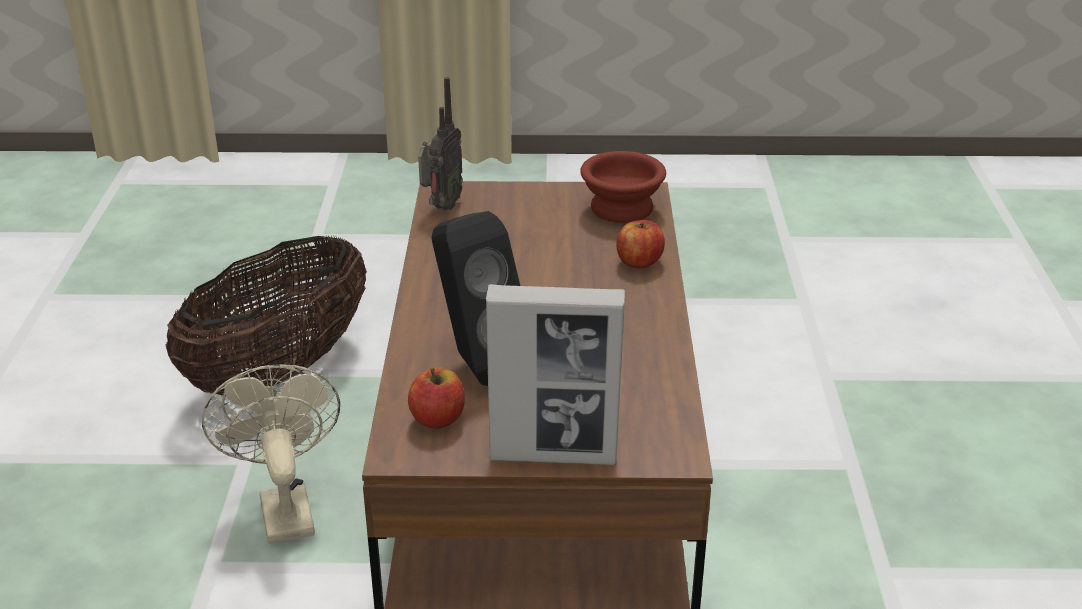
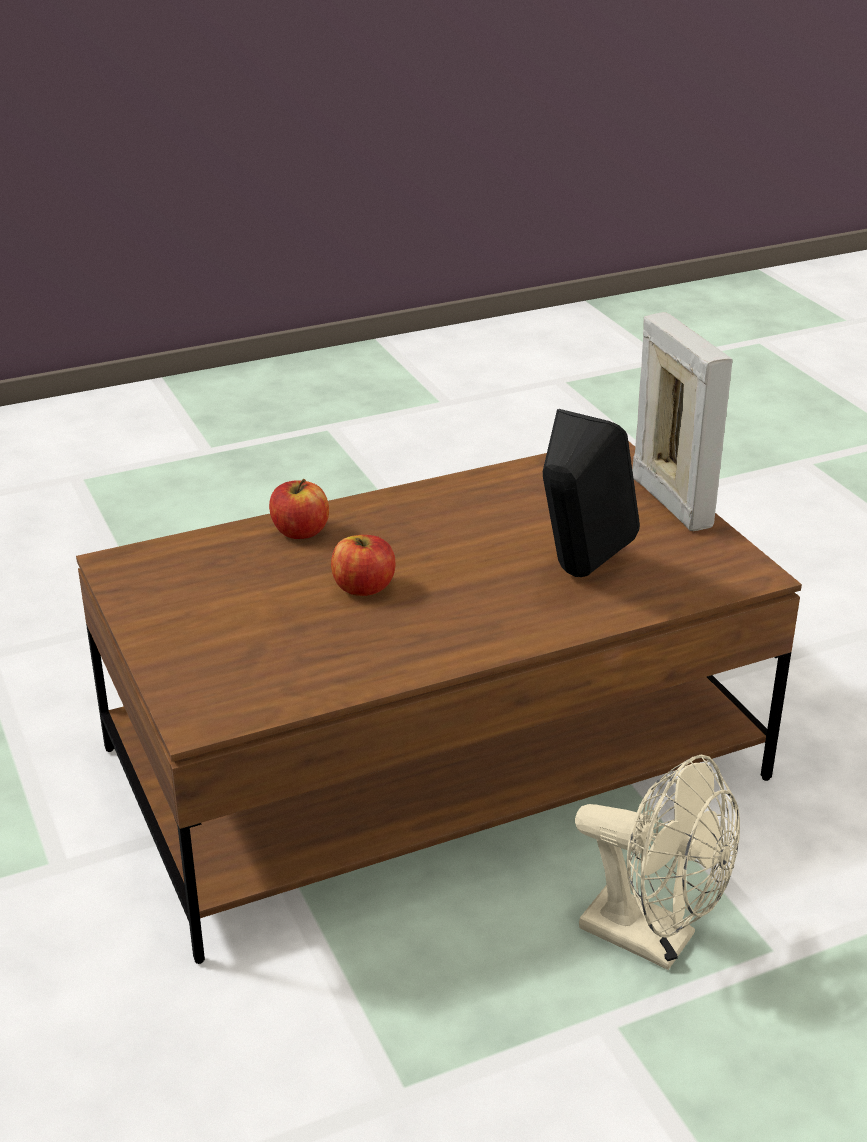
camera: 115 degrees left, 0 degrees up
basket [166,235,367,396] -> none
beige fan [202,364,340,544] -> beige fan turned 105 degrees counterclockwise [575,754,740,970]
apple [408,367,465,429] -> apple moved to [331,535,395,596]
radio [418,77,463,210] -> none
brown bowl [580,151,666,223] -> none

